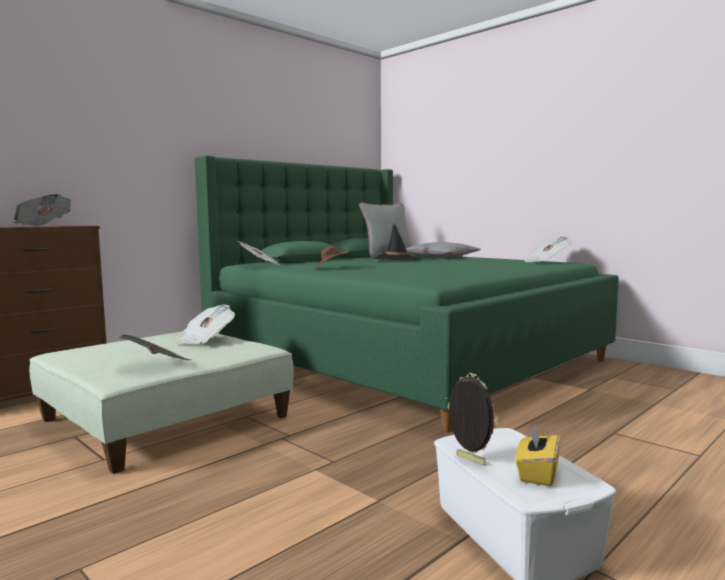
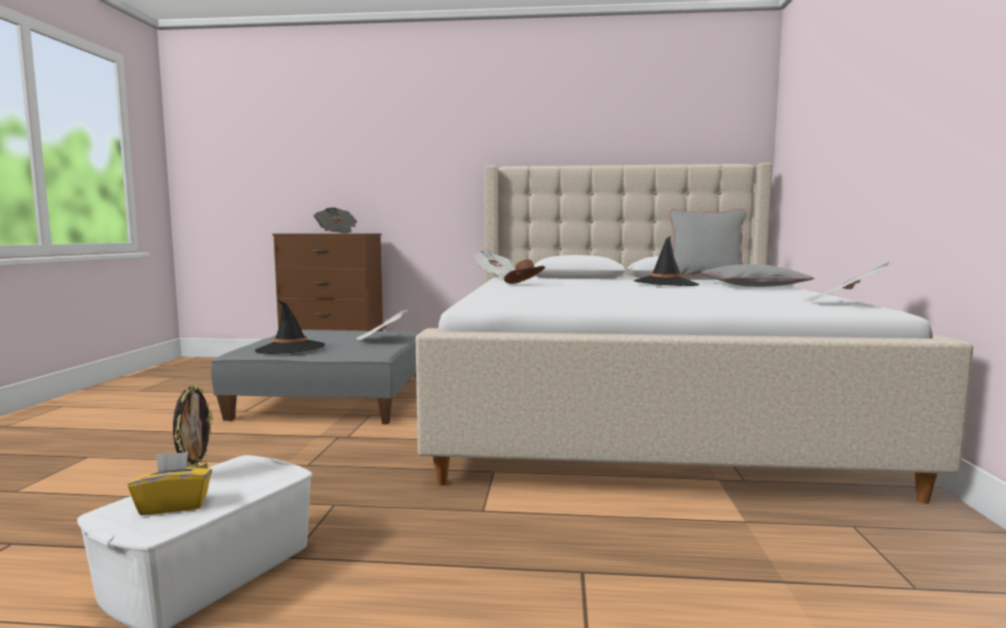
camera: 50 degrees right, 0 degrees up
green ottoman [29,331,294,474] -> grey ottoman [211,330,421,424]
newspaper [119,335,191,360] -> black hat [255,301,325,354]
green bed [195,155,619,433] -> beige bed [416,163,973,504]

